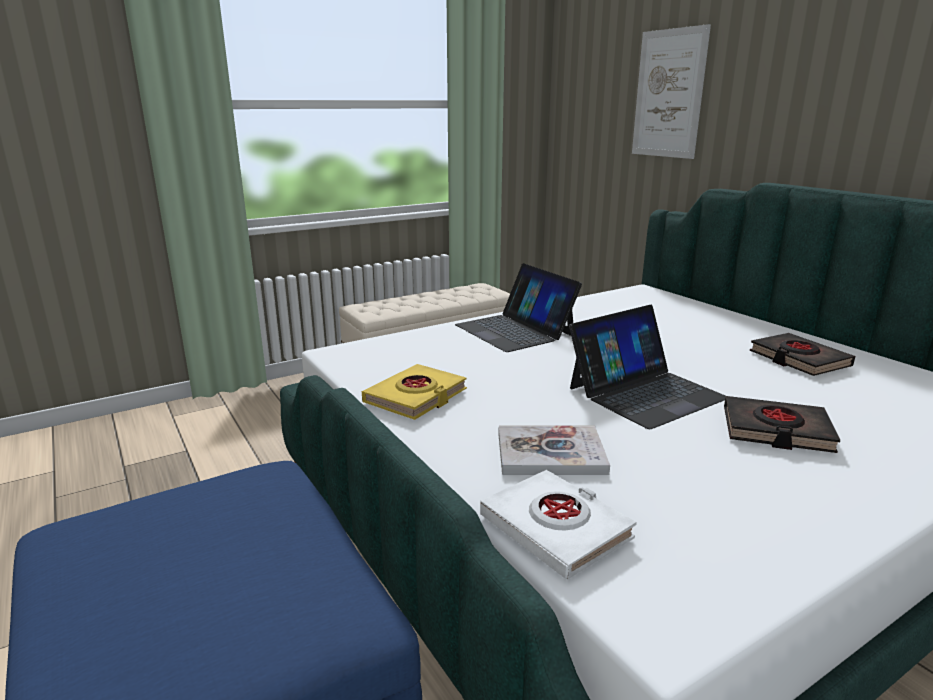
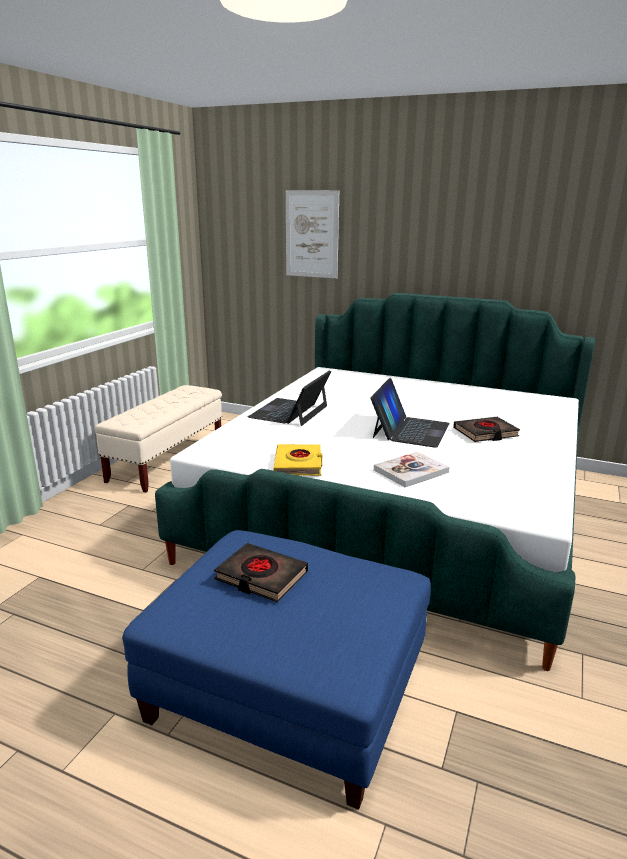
camera: 35 degrees left, 0 degrees up
laptop [455,263,582,352] -> laptop turned 90 degrees clockwise [248,370,331,426]
white book [480,470,637,580] -> none
black book [750,333,855,376] -> black book moved to [214,543,308,602]

